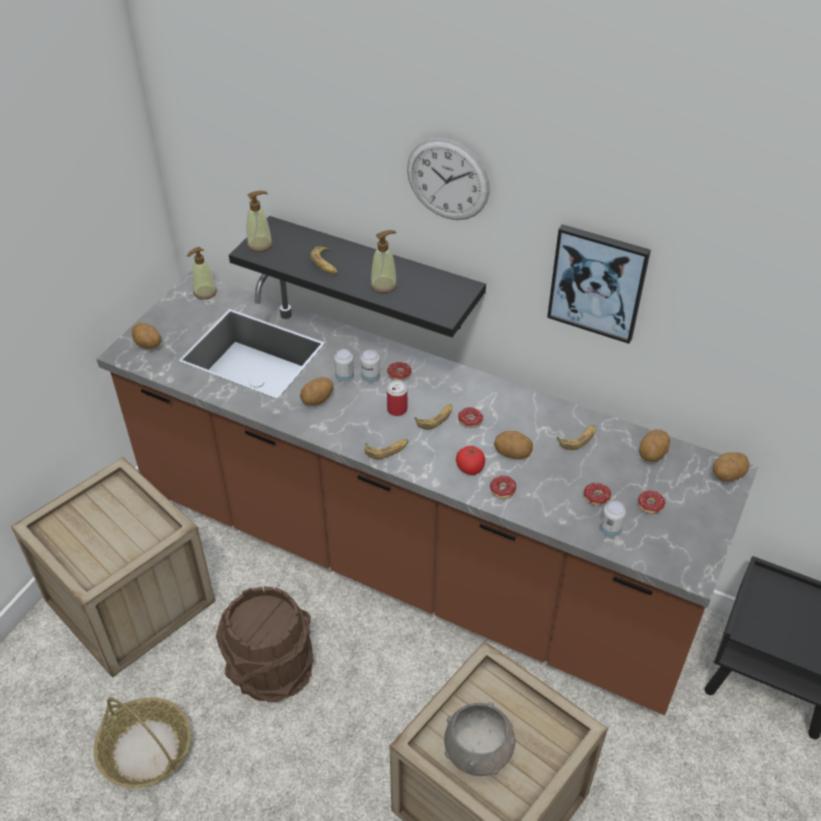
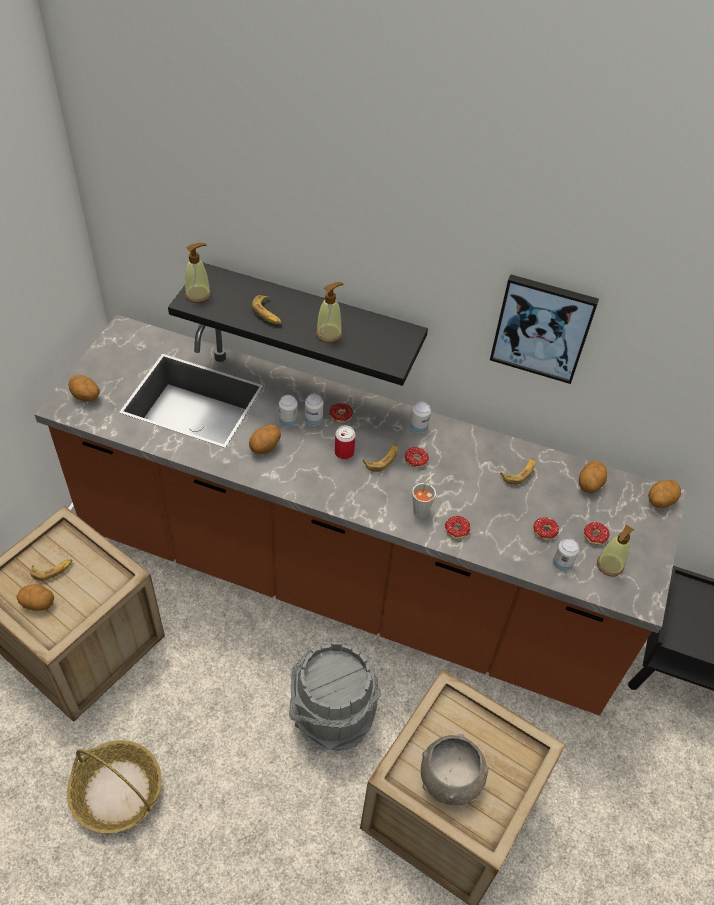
camera: 10 degrees left, 5 degrees up
soap dispenser [187,247,217,300] -> soap dispenser moved to [597,525,634,577]
brown bucket [216,586,314,702] -> none
banana [365,439,409,459] -> banana moved to [30,559,72,581]
wall clock [407,138,490,220] -> none
tomato [456,446,485,475] -> grey cup [412,473,436,518]
potato [494,431,533,459] -> potato moved to [17,584,54,611]
none -> grey bucket [289,641,381,751]
none -> can [410,402,431,433]

